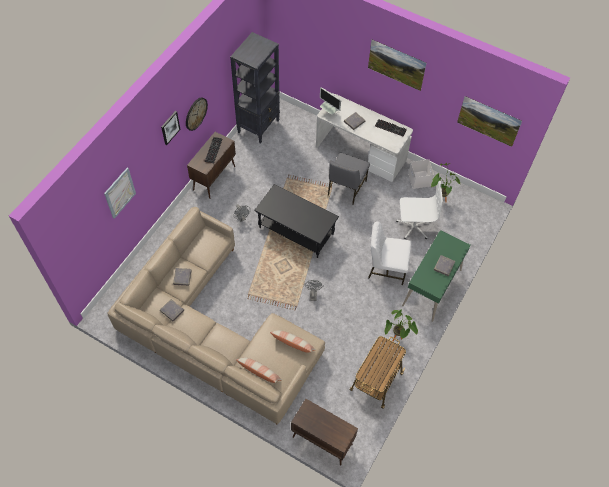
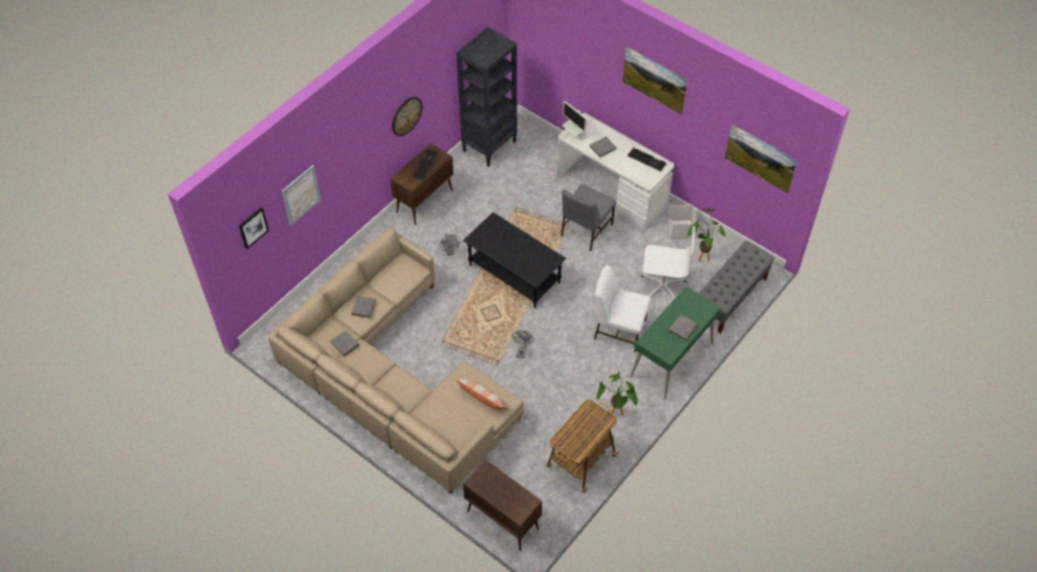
camera: 10 degrees right, 5 degrees down
picture [161,111,180,145] -> picture moved to [239,207,269,249]
pillow [236,357,282,383] -> none
none -> grey bench [699,241,775,334]

